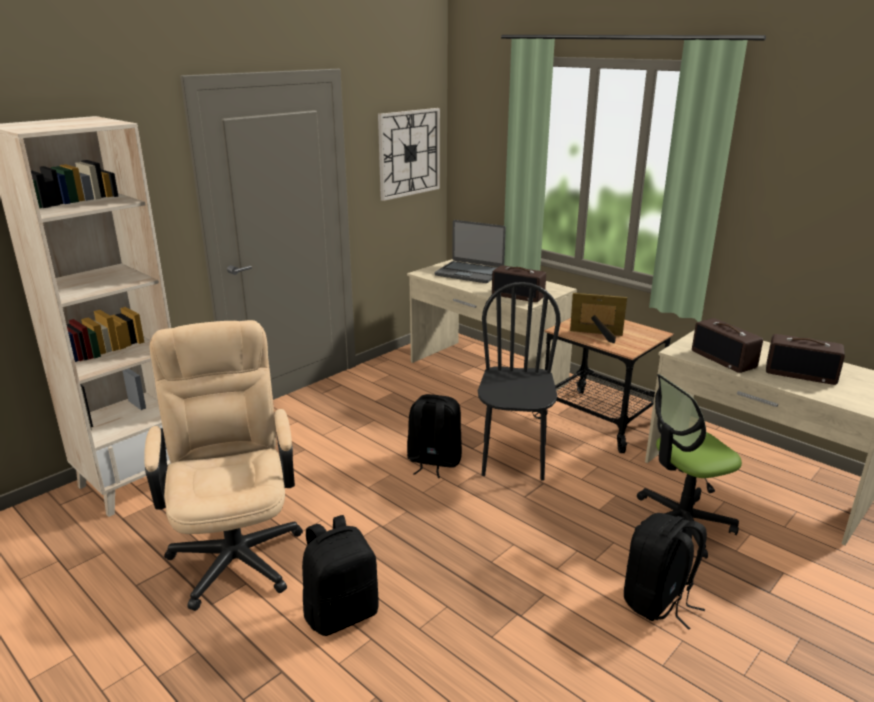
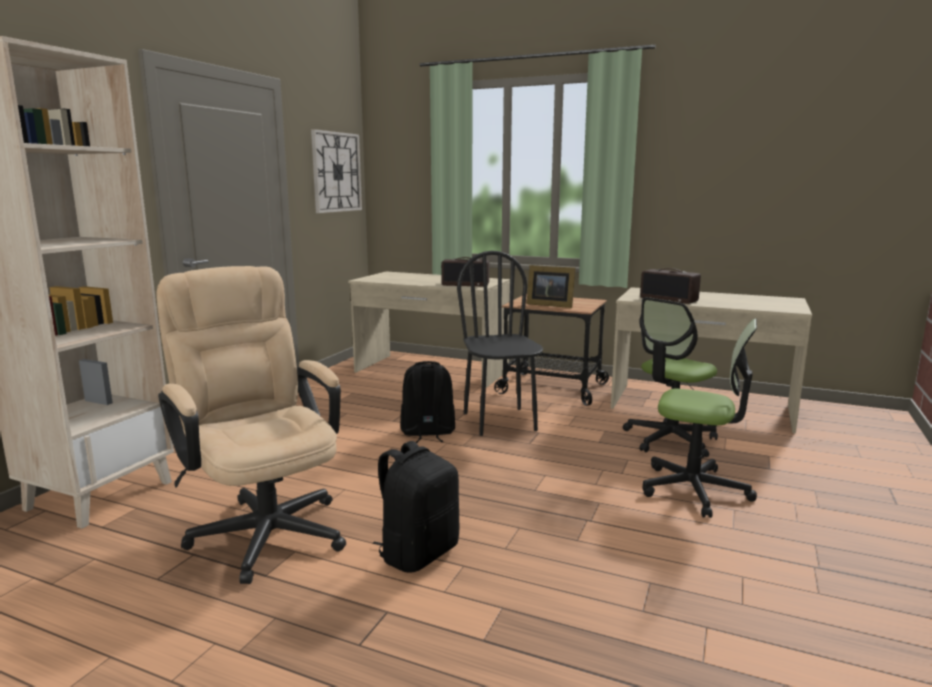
camera: 20 degrees left, 10 degrees down
laptop [435,220,506,283] -> none
picture frame [570,293,627,343] -> picture frame turned 150 degrees counterclockwise [527,265,576,308]
black backpack [624,513,707,630] -> office chair [643,318,757,518]
radio [766,334,845,385] -> none

